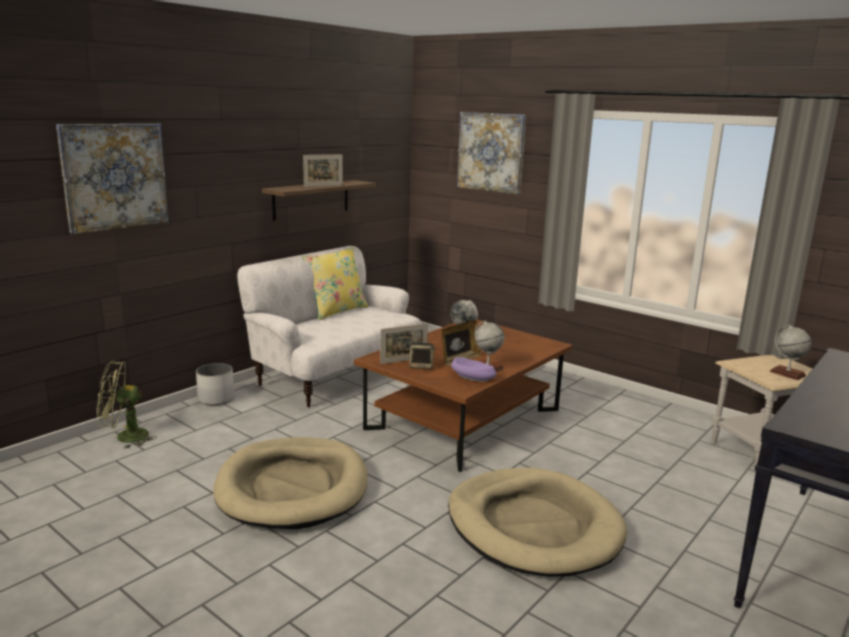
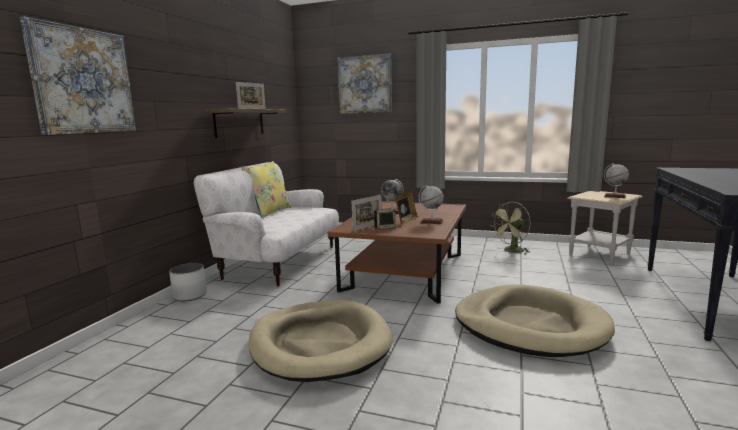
camera: 20 degrees left, 5 degrees down
green fan [97,361,157,449] -> green fan moved to [490,202,531,255]
purple bowl [451,357,496,382] -> none

